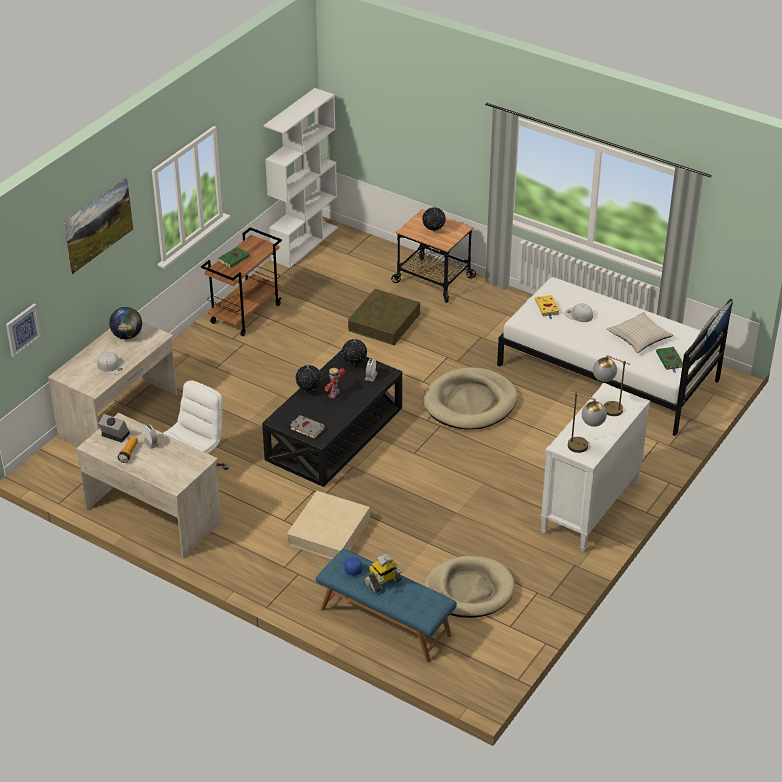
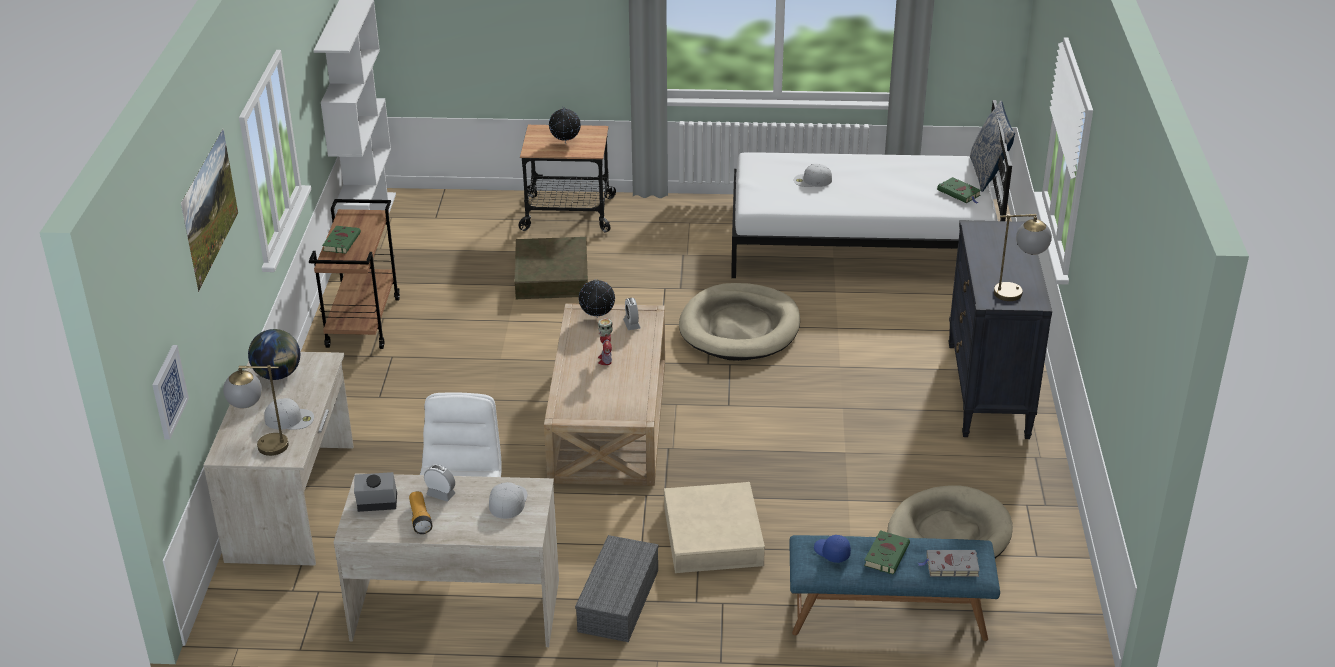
camera: 30 degrees left, 5 degrees down
black coffee table [262,350,402,487] -> beige coffee table [544,303,665,486]
grey book [290,415,325,439] -> grey book moved to [918,550,980,577]
globe [296,365,321,391] -> none
toy robot [364,553,402,593] -> green book [864,530,910,574]
yellow book [535,295,560,319] -> none
white dresser [540,383,650,552] -> black dresser [948,220,1052,439]
table lamp [593,355,630,416] -> table lamp moved to [223,365,289,456]
beige pillow [607,312,674,353] -> none
none -> white cap [489,482,527,519]
none -> grey storage box [575,535,659,642]

